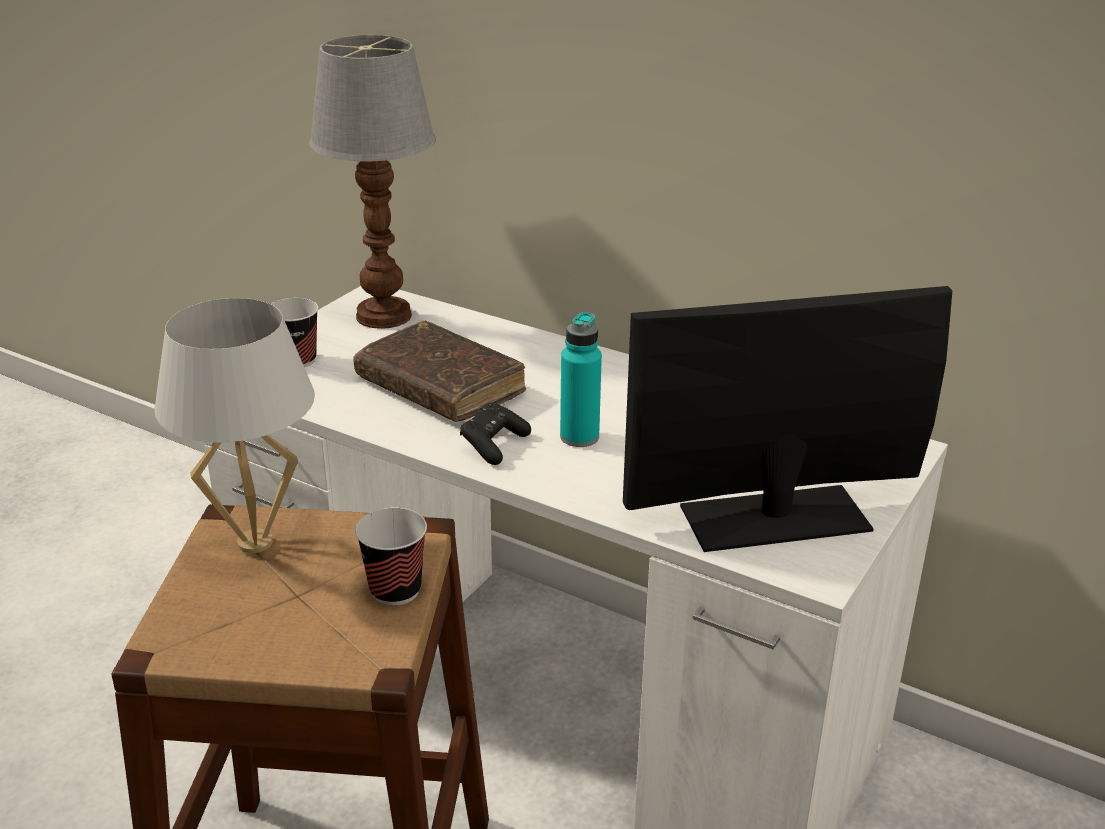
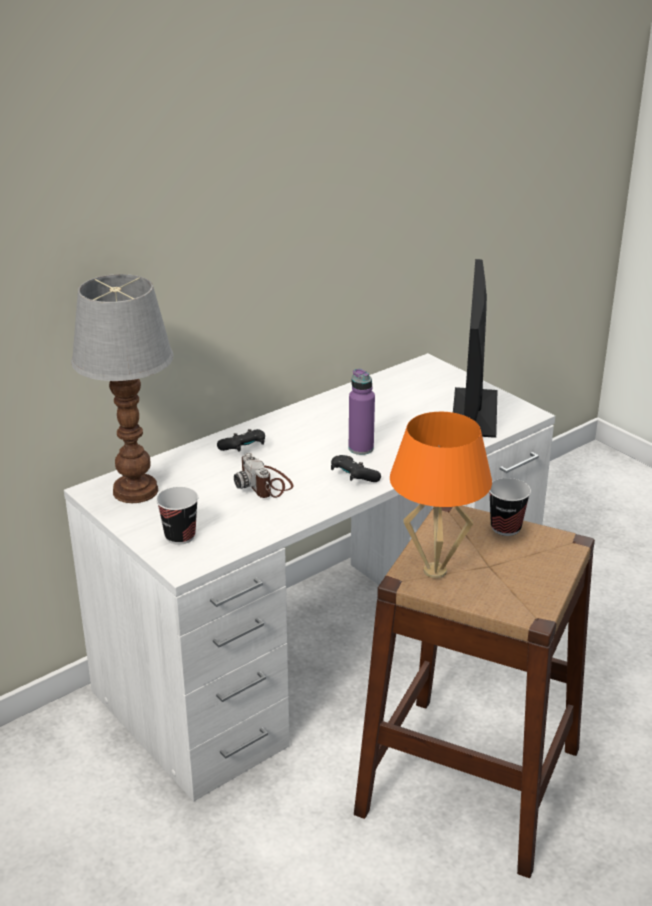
camera: 70 degrees left, 0 degrees up
white table lamp [154,298,315,553] -> orange table lamp [390,412,492,578]
brown book [353,321,526,422] -> camera [234,453,293,498]
turquoise bottle [560,312,602,447] -> purple bottle [349,368,375,455]
none -> black game controller [217,429,265,452]

